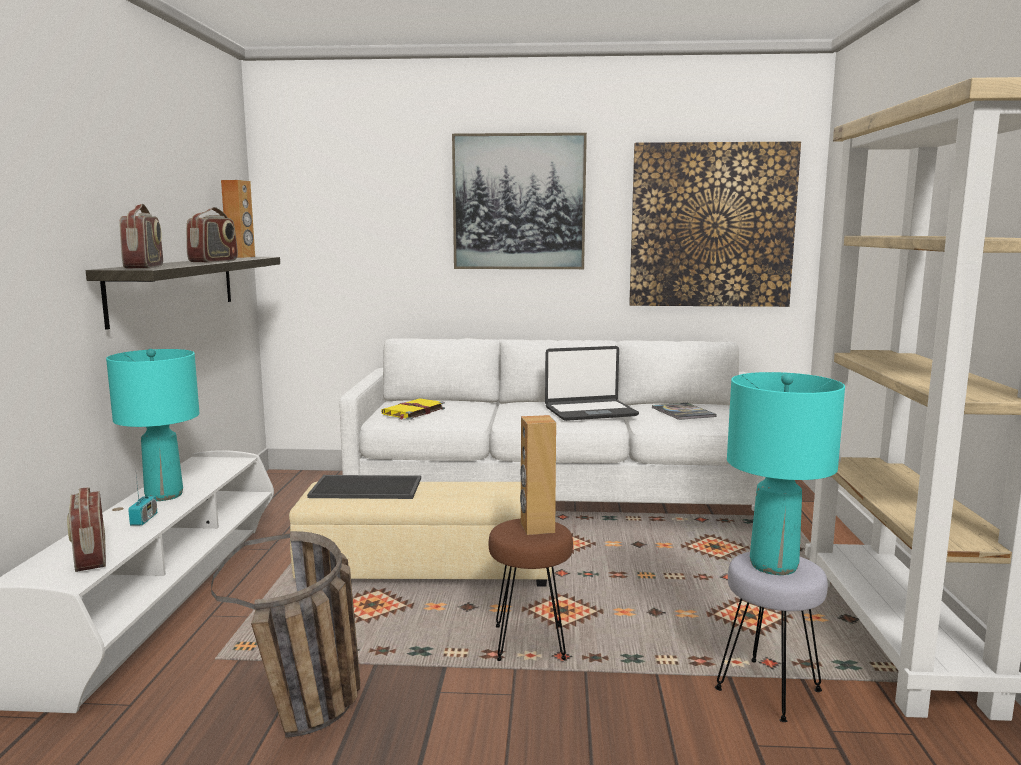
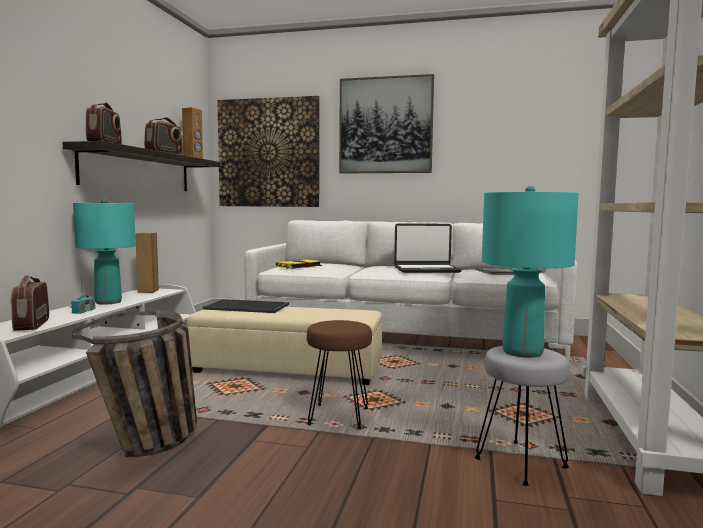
camera: 10 degrees right, 5 degrees down
brown speaker [520,415,556,535] -> brown speaker moved to [135,232,159,293]
picture [629,142,801,307] -> picture moved to [217,96,320,207]

